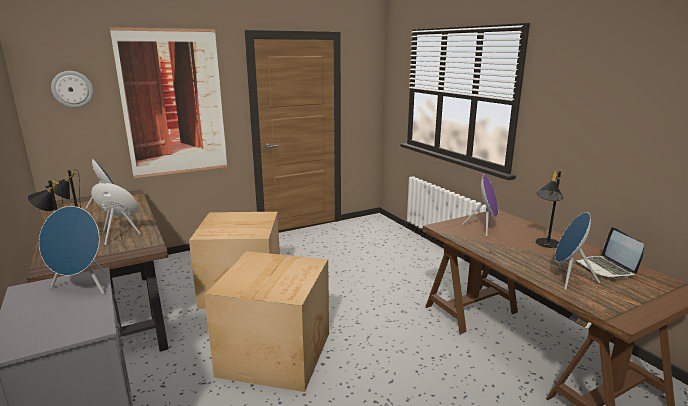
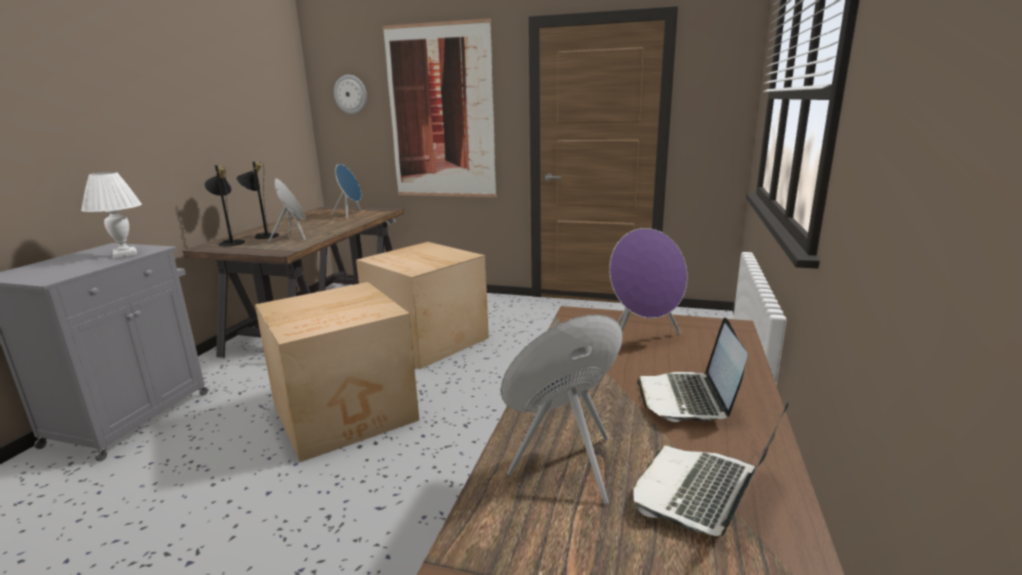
camera: 45 degrees right, 0 degrees up
blue speaker [39,206,106,294] -> white table lamp [81,172,142,258]
black table lamp [536,171,563,248] -> laptop [637,317,747,422]

